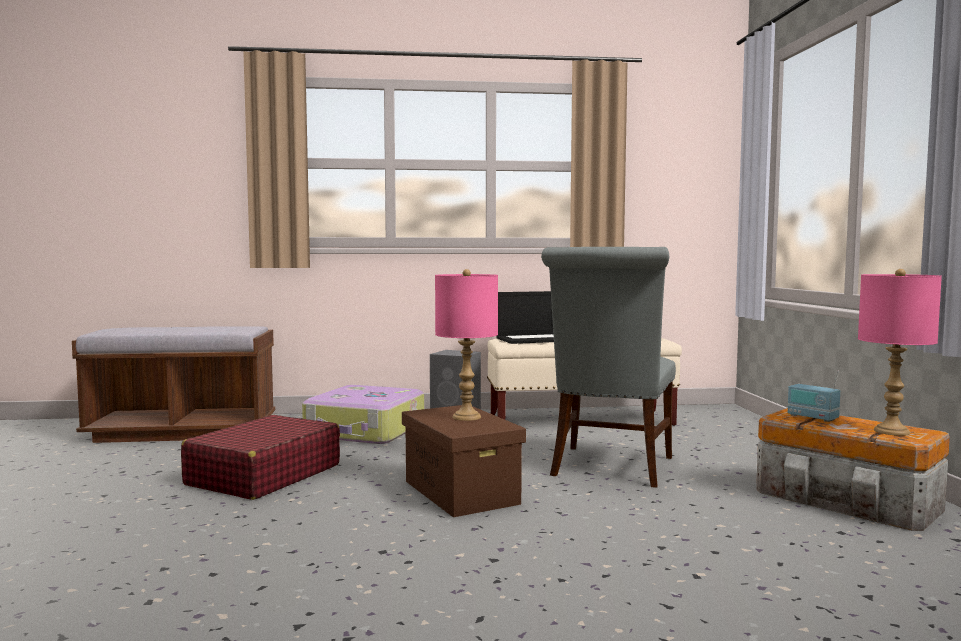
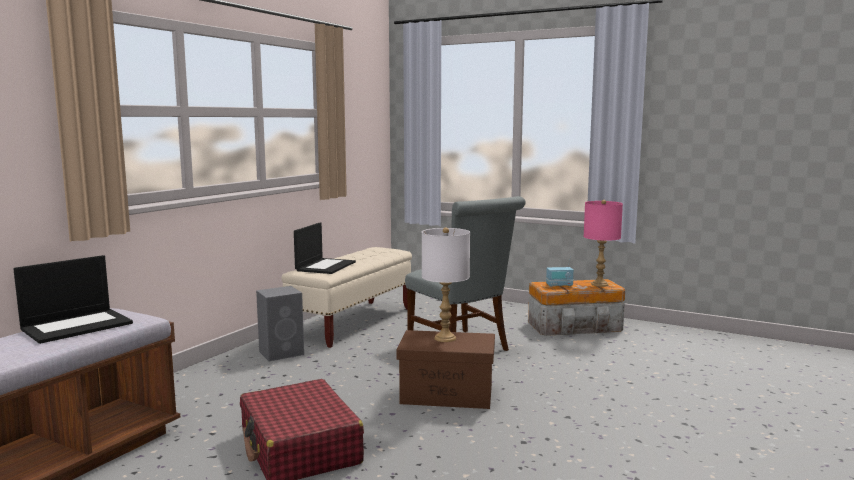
camera: 55 degrees left, 5 degrees up
suitcase [302,385,425,444] -> none
pink table lamp [435,269,498,421] -> white table lamp [422,227,470,342]
none -> laptop [13,255,133,344]

